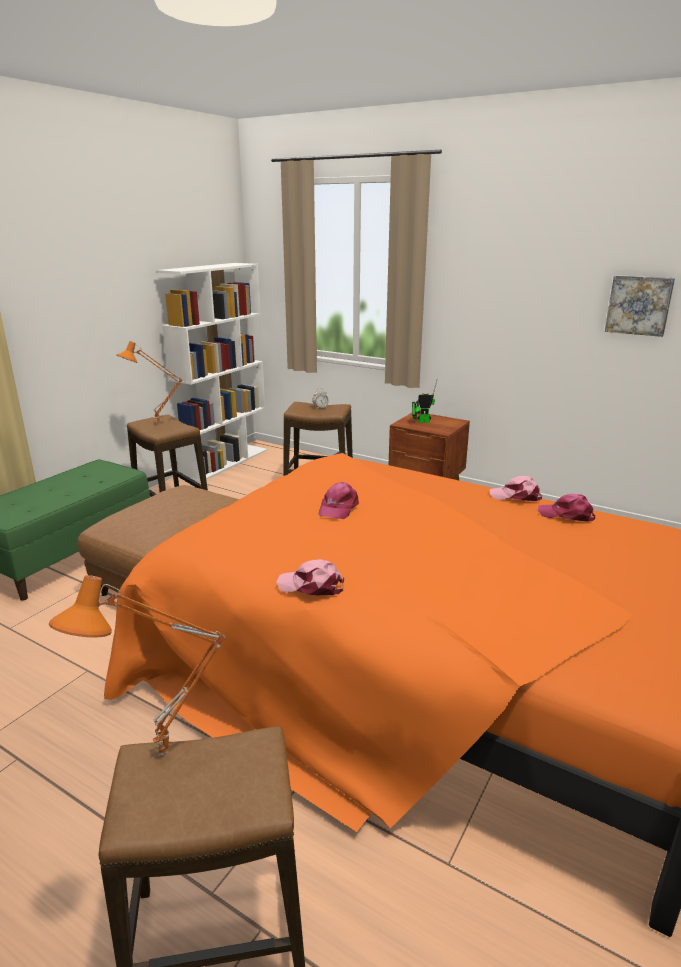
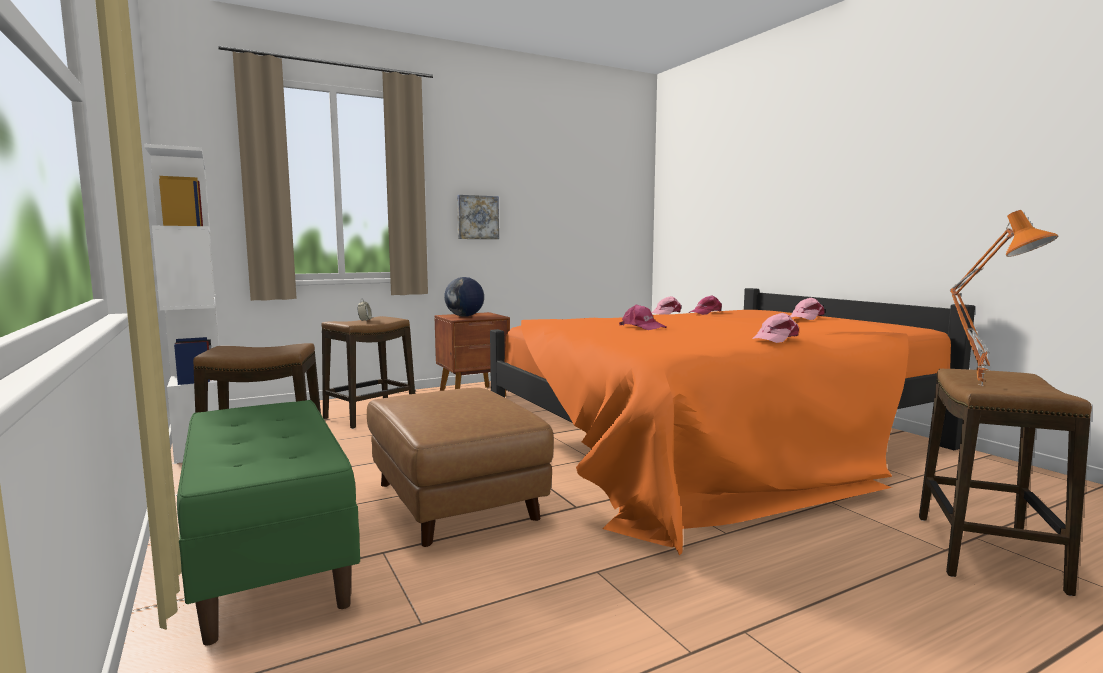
camera: 60 degrees left, 15 degrees down
orange table lamp [117,341,183,426] -> none
toy robot [412,380,437,423] -> globe [444,277,484,317]
picture [605,275,675,337] -> picture moved to [457,195,499,239]
none -> pink cap [790,298,825,320]

